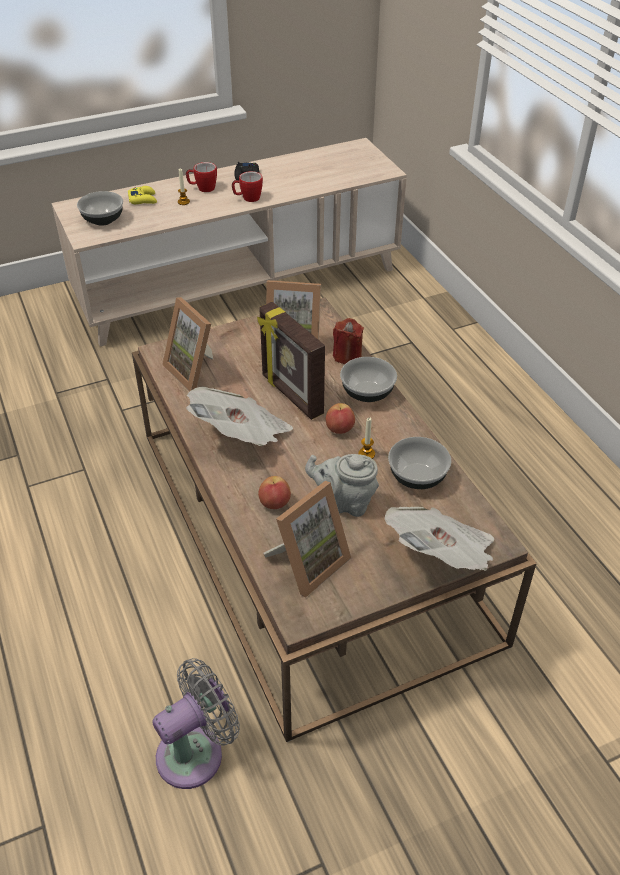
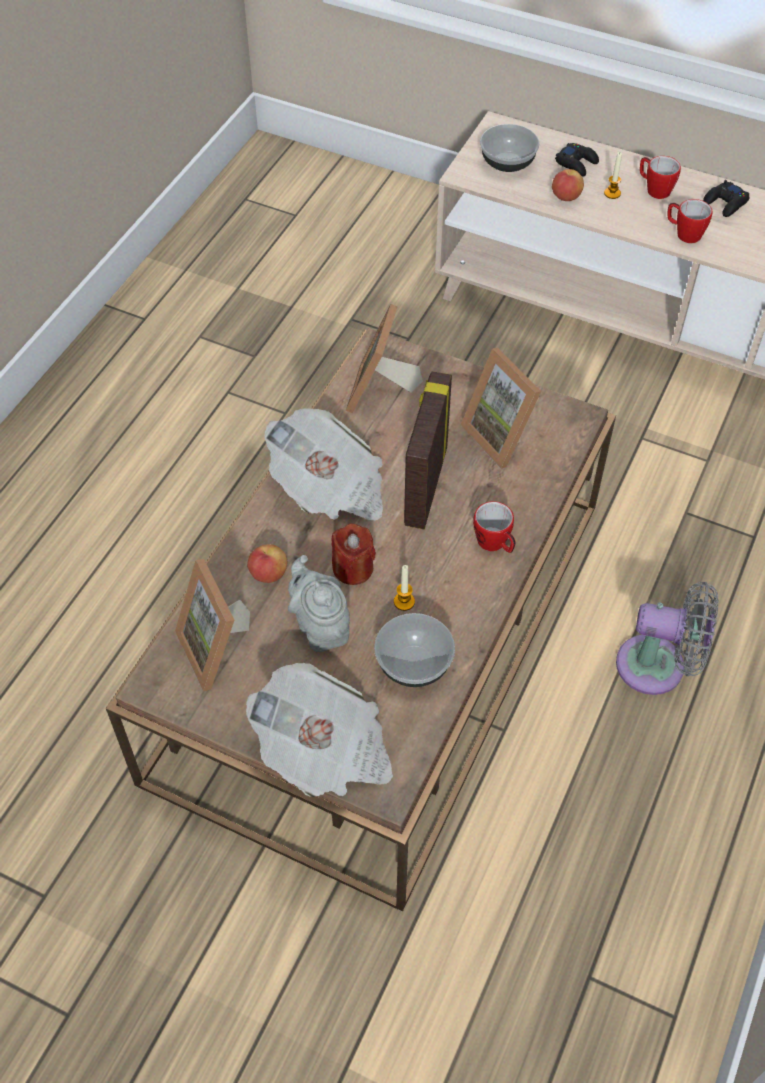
camera: 50 degrees right, 10 degrees up
yellow game controller [128,186,157,204] -> black game controller [555,143,599,176]
grey fan [153,658,240,789] -> grey fan moved to [616,582,718,695]
picture frame [263,481,351,597] -> picture frame turned 60 degrees clockwise [175,559,250,691]
apple [325,403,355,434] -> apple moved to [552,169,584,201]
red candle [333,318,364,364] -> red candle moved to [331,523,376,585]
bowl [340,357,397,402] -> mug [473,501,516,553]

